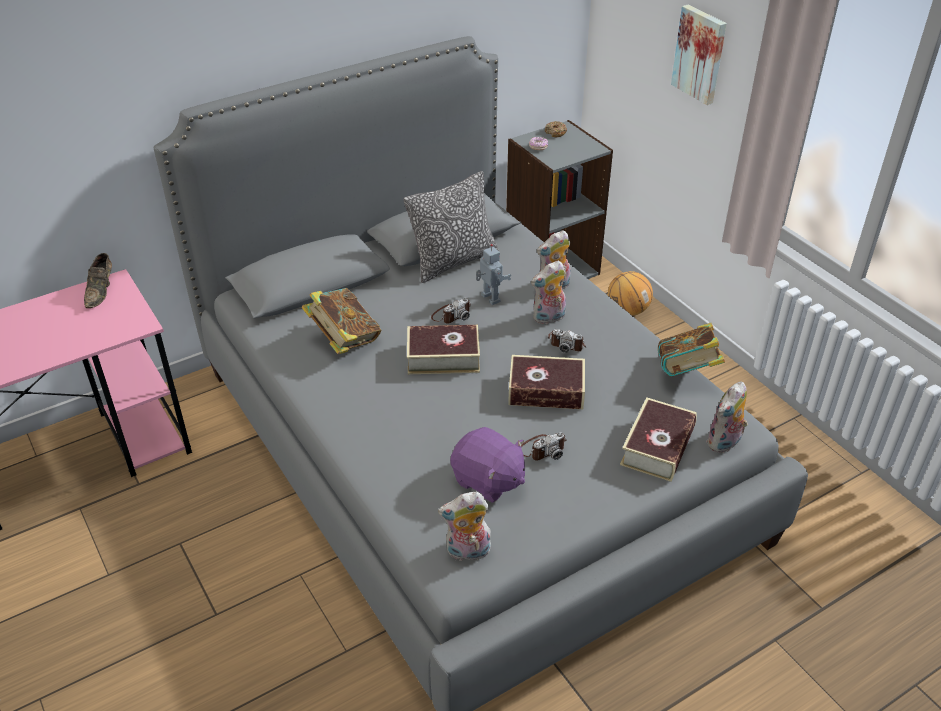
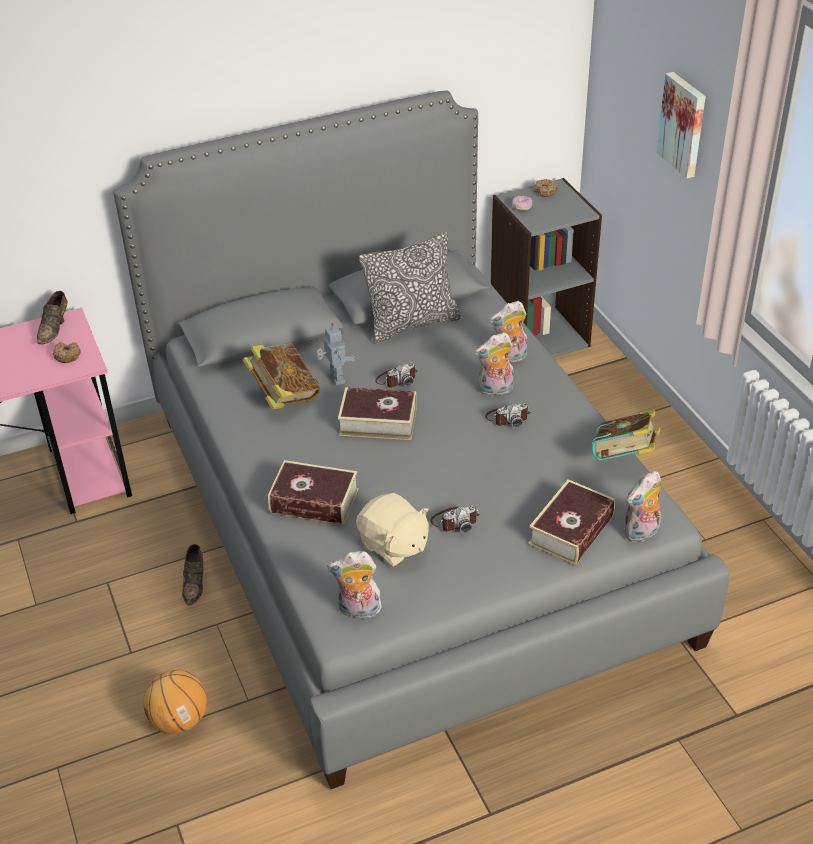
camera: 10 degrees right, 0 degrees up
purple plush toy [450,427,525,503] -> beige plush toy [356,493,429,567]
toy robot [476,244,511,305] -> toy robot moved to [317,323,355,386]
book [508,355,585,409] -> book moved to [268,460,358,525]
camera [547,329,586,353] -> camera turned 45 degrees counterclockwise [485,403,531,427]
basketball [608,271,653,316] -> basketball moved to [143,670,207,734]
none -> donut [53,342,81,363]
none -> brown shoe [182,544,203,605]

